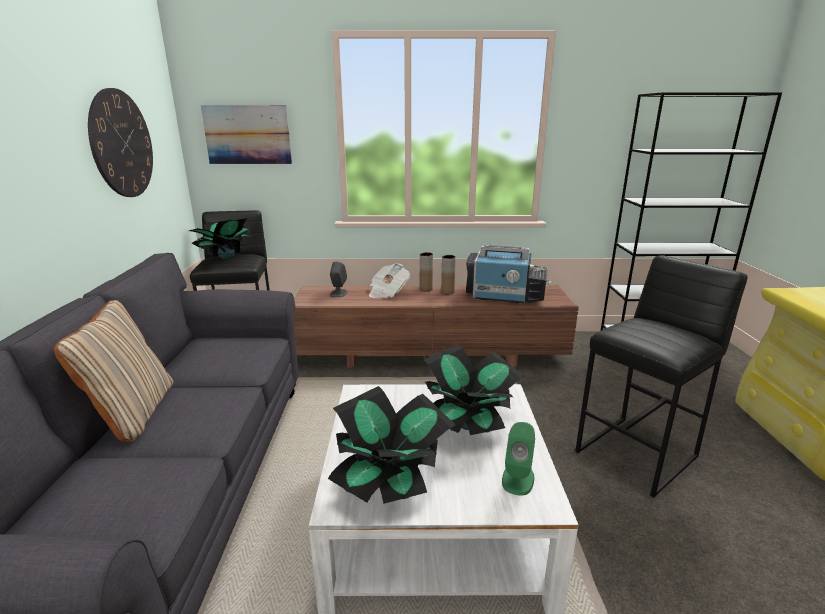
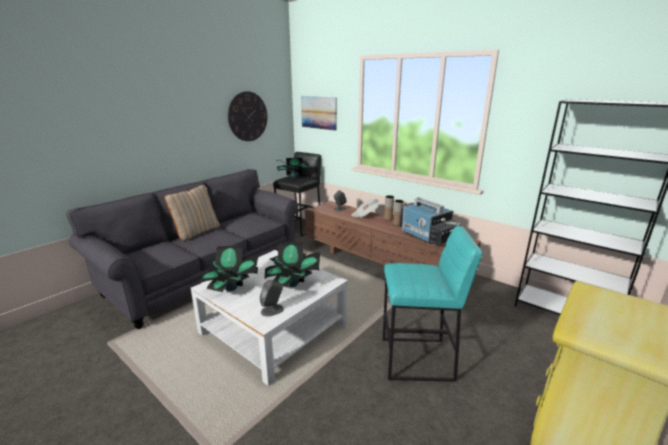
camera: 40 degrees right, 0 degrees up
green speaker [502,422,535,496] -> grey speaker [260,280,284,317]
black stool [575,255,748,498] -> turquoise stool [383,226,482,382]

